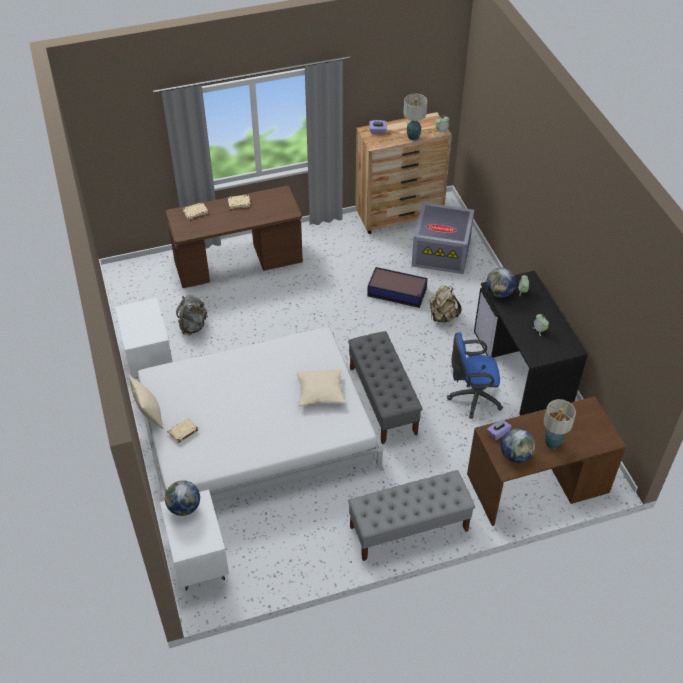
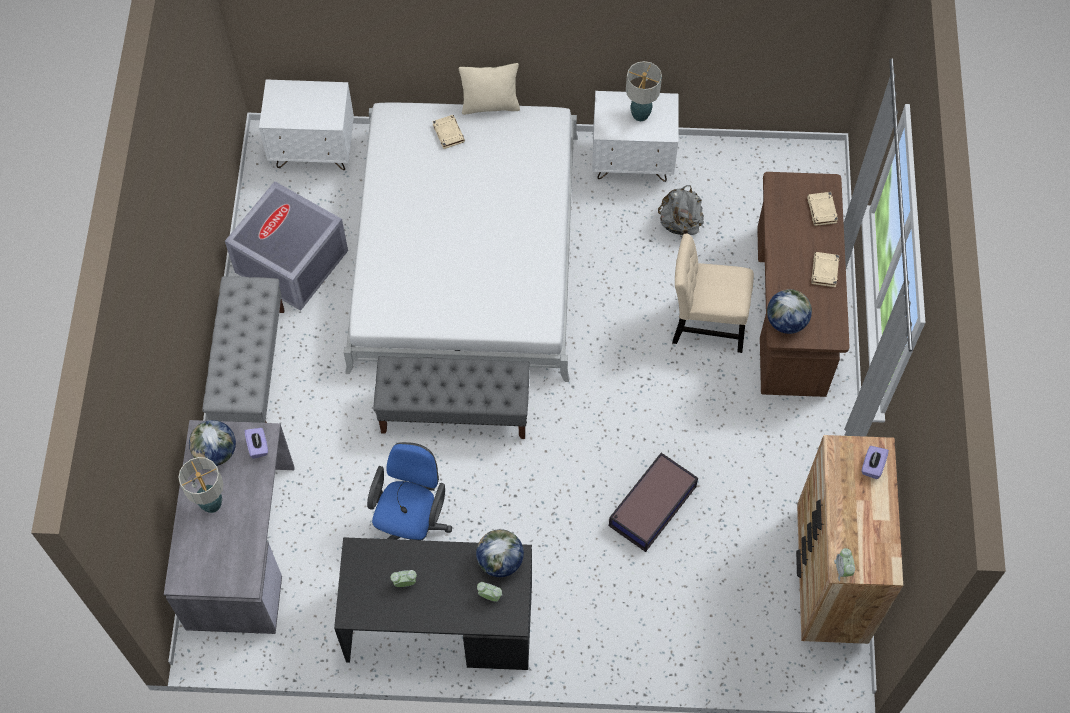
camera: 110 degrees right, 15 degrees up
globe [165,480,200,516] -> globe moved to [767,289,812,334]
beige pillow [297,369,345,406] -> none
table lamp [403,94,428,140] -> table lamp moved to [626,61,662,121]
grey storage box [412,202,474,274] -> grey storage box moved to [225,181,348,311]
beige backpack [430,286,461,322] -> none
brown desk [467,396,626,526] -> grey desk [164,420,295,634]
none -> beige chair [672,234,754,353]

